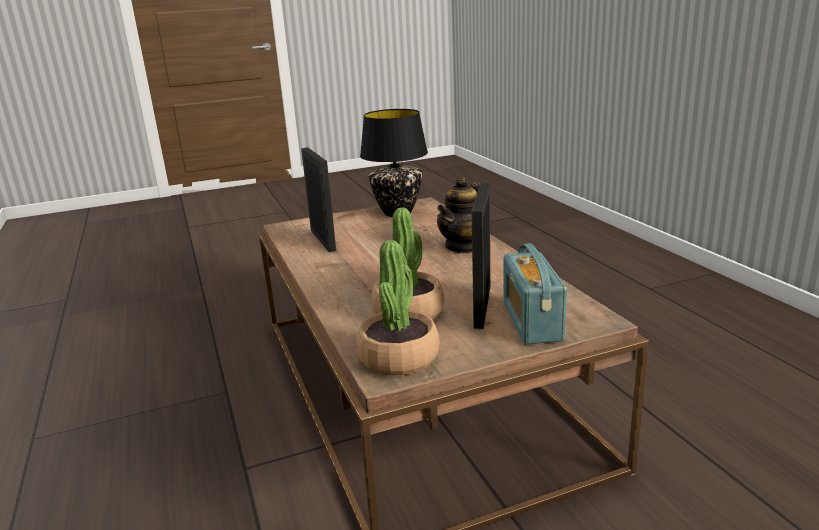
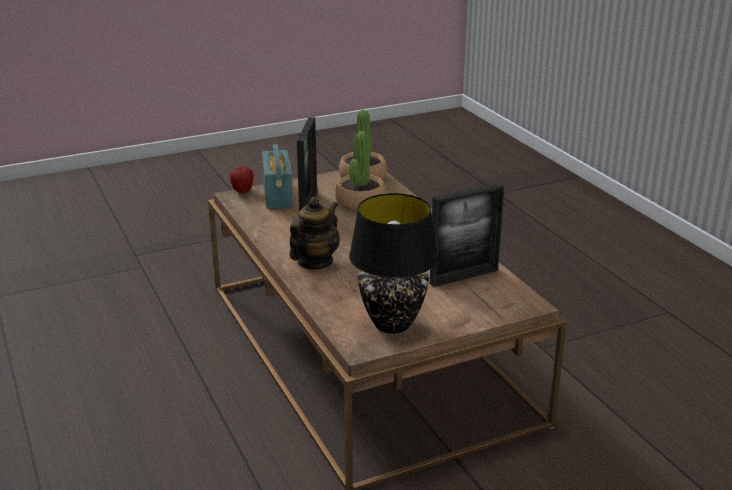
camera: 175 degrees right, 5 degrees up
picture frame [301,147,336,252] -> picture frame turned 90 degrees counterclockwise [430,183,504,287]
none -> apple [230,166,254,193]

